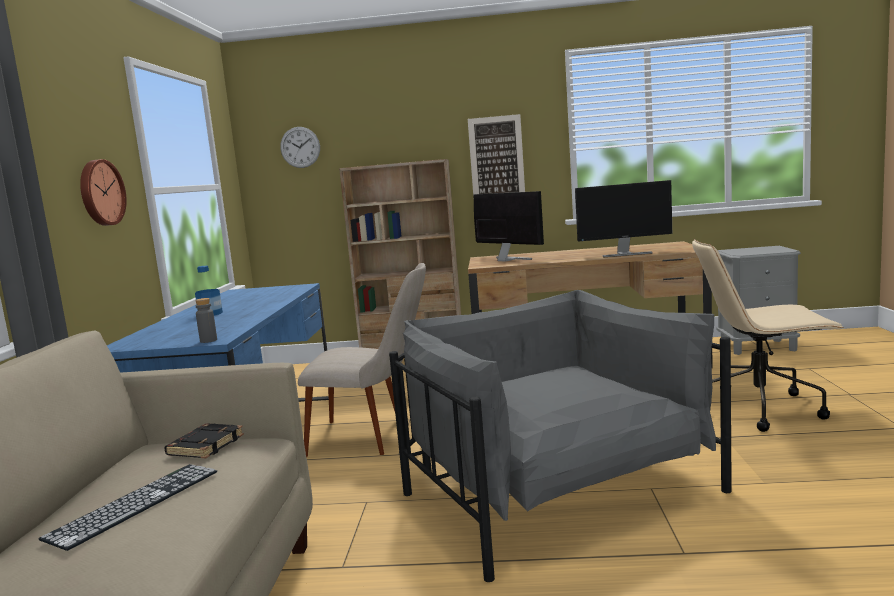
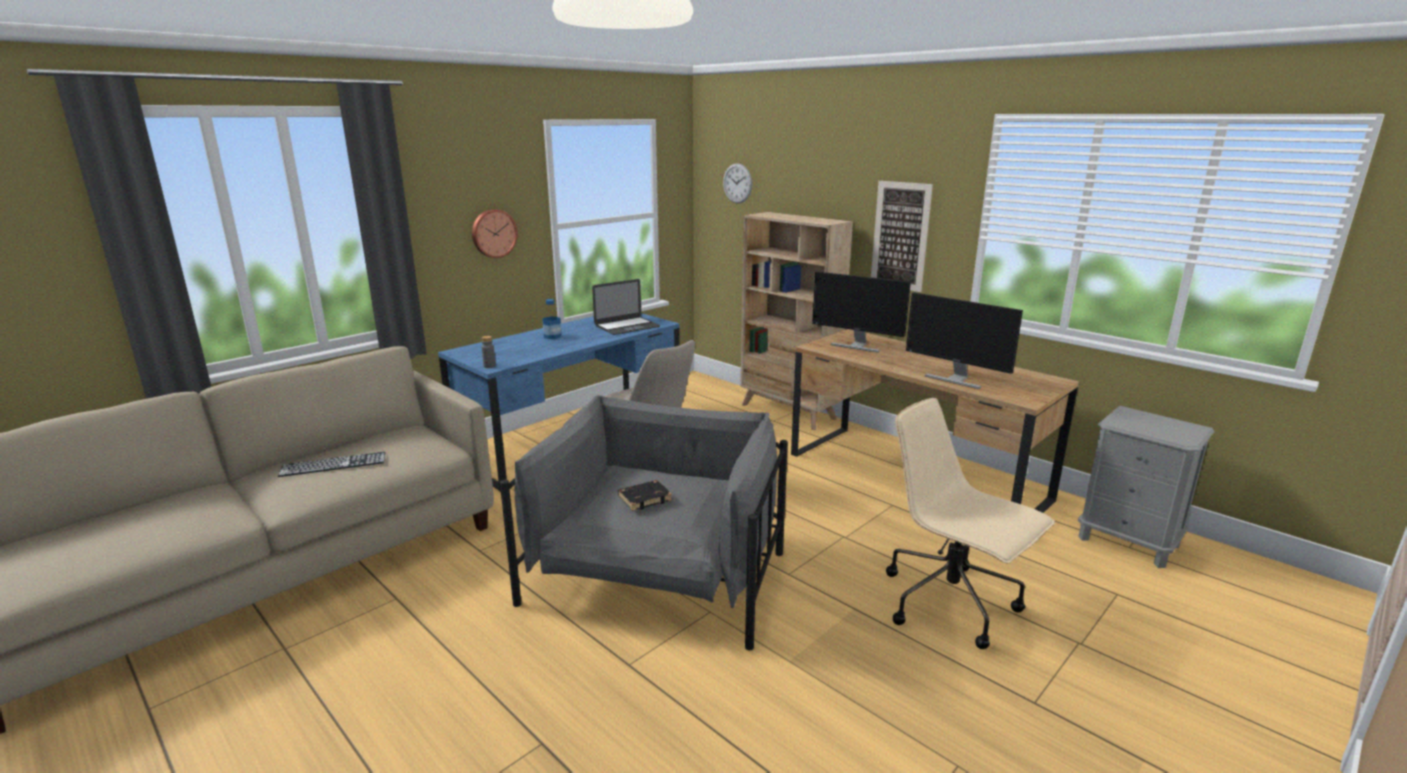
camera: 40 degrees right, 10 degrees up
black book [164,424,244,458] -> black book moved to [618,480,672,511]
monitor [474,191,544,262] -> monitor turned 120 degrees clockwise [812,272,911,353]
none -> laptop [592,279,661,335]

